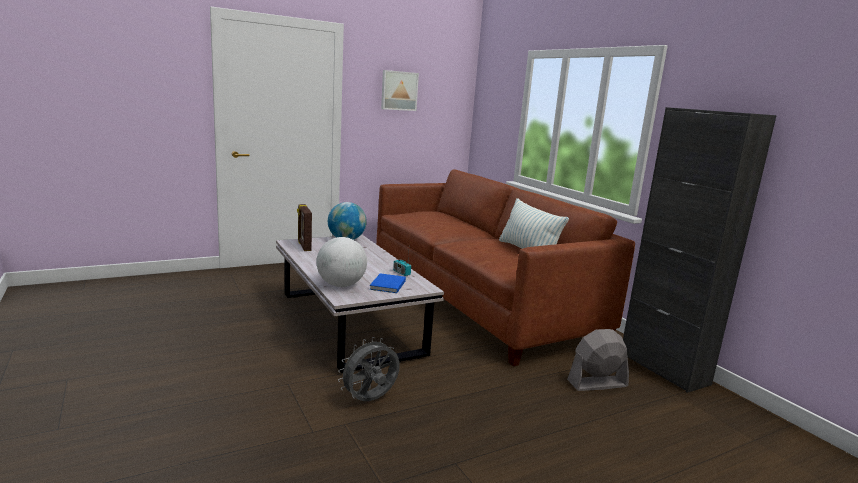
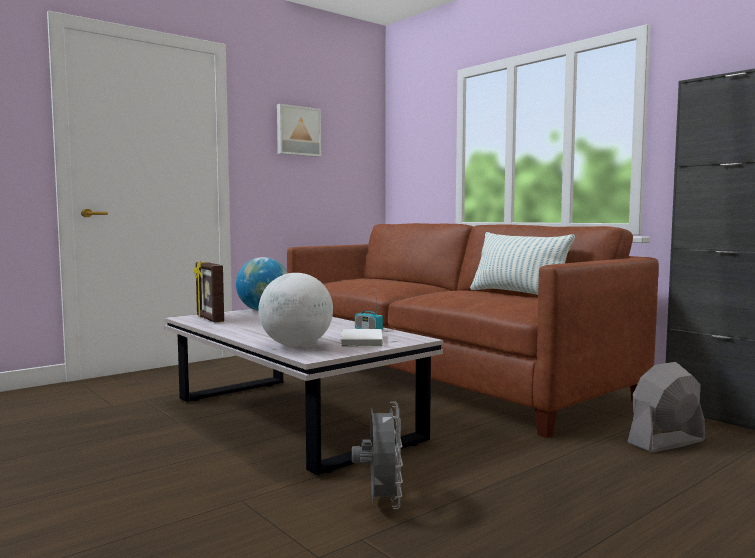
camera: 10 degrees left, 10 degrees down
grey fan [338,337,400,401] -> grey fan turned 135 degrees clockwise [352,401,403,509]
blue book [370,273,406,293] -> white book [340,329,383,346]

